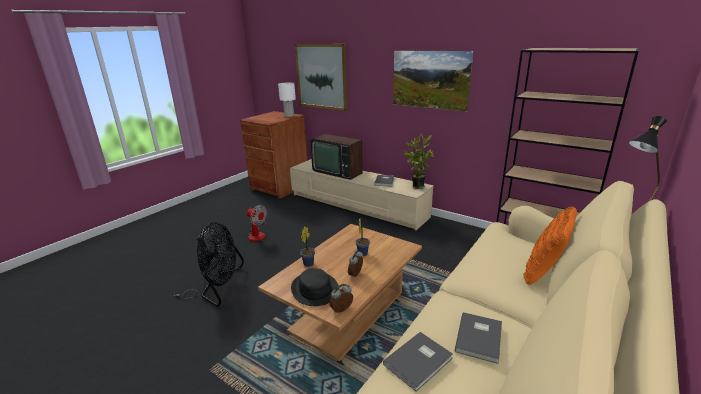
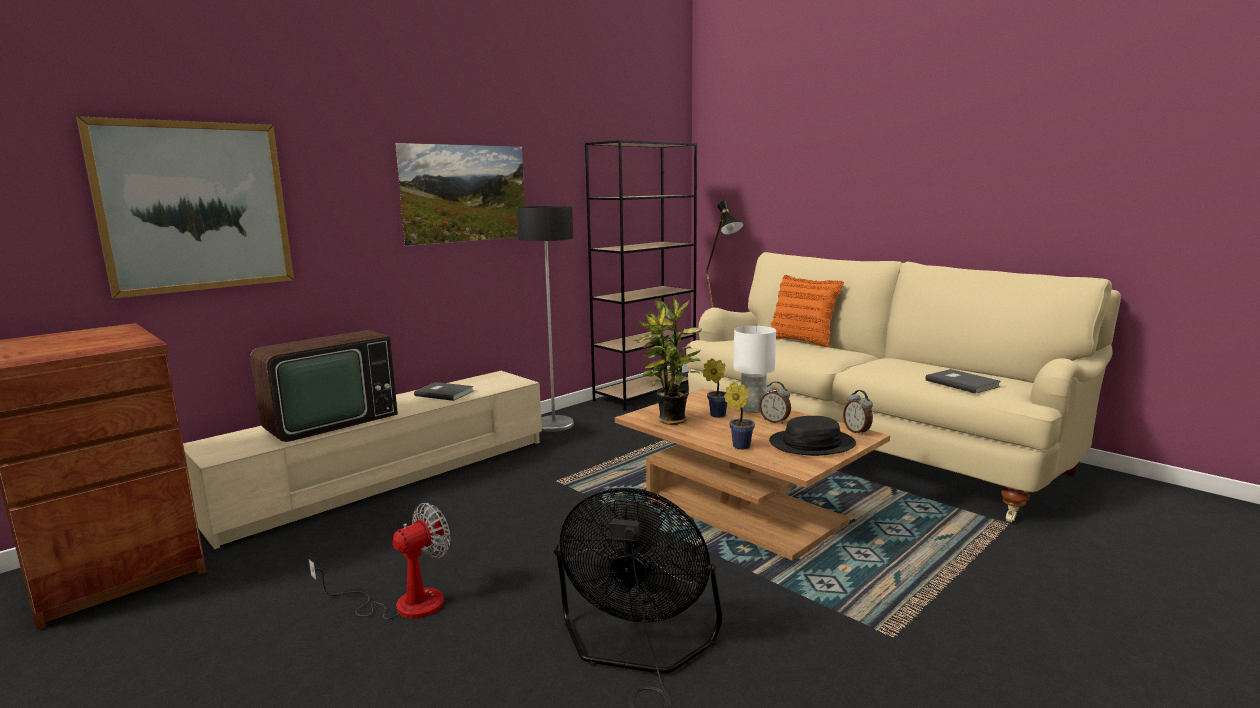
camera: 80 degrees left, 10 degrees down
white table lamp [278,83,296,117] -> white table lamp moved to [733,326,776,413]
potted plant [404,133,434,189] -> potted plant moved to [634,297,702,425]
grey book [455,312,502,364] -> none
none -> floor lamp [516,206,574,432]

